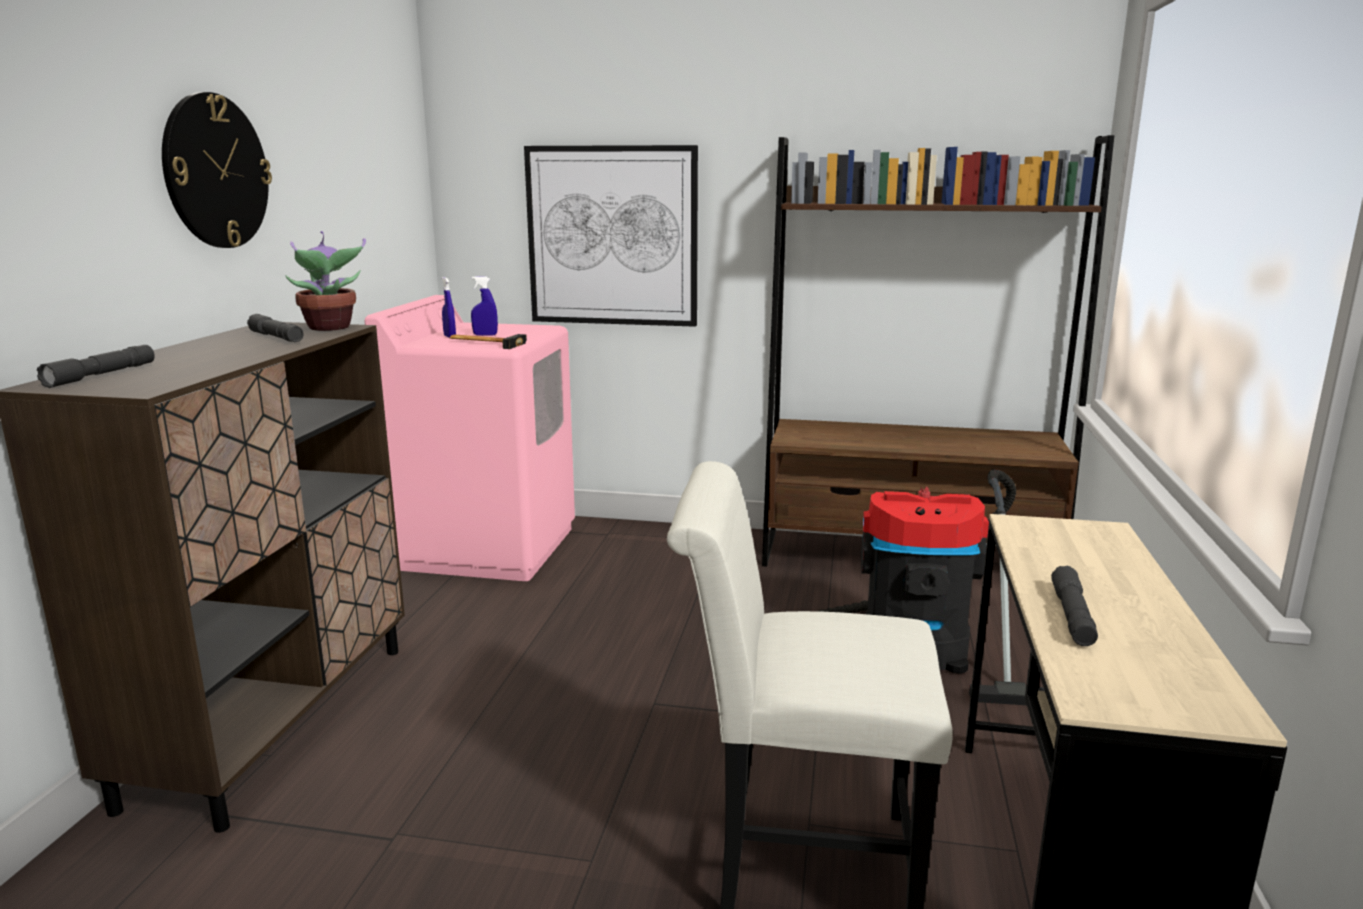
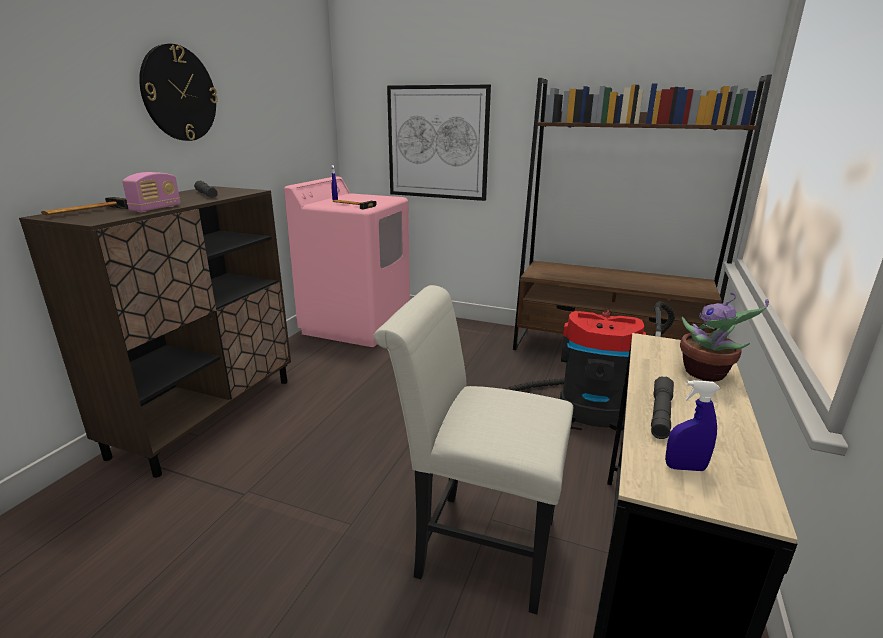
camera: 10 degrees right, 5 degrees up
grey flashlight [37,345,155,388] -> hammer [41,197,128,215]
potted plant [285,231,366,331] -> potted plant moved to [680,293,769,382]
blue spray bottle [471,276,498,336] -> blue spray bottle moved to [665,380,721,471]
none -> radio [122,172,180,212]

